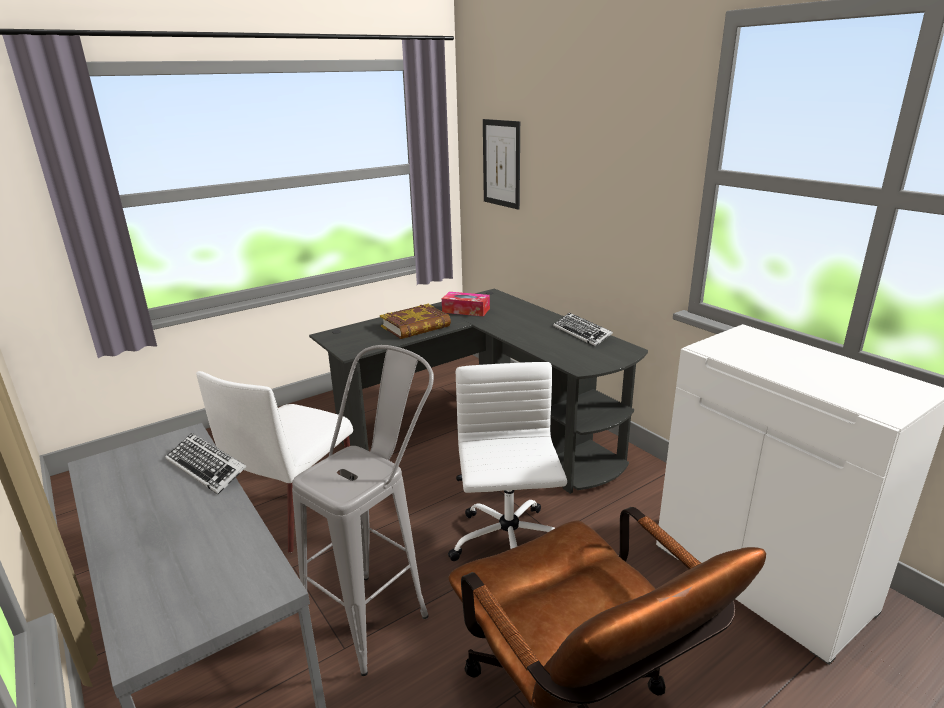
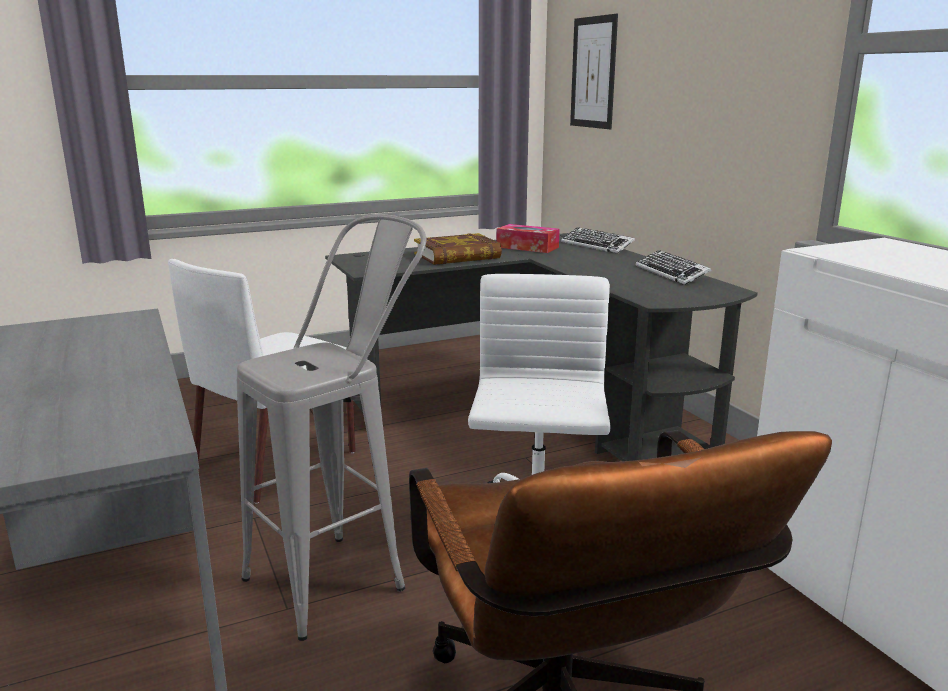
camera: 10 degrees right, 5 degrees down
keyboard [165,433,247,494] -> keyboard moved to [561,227,635,254]

